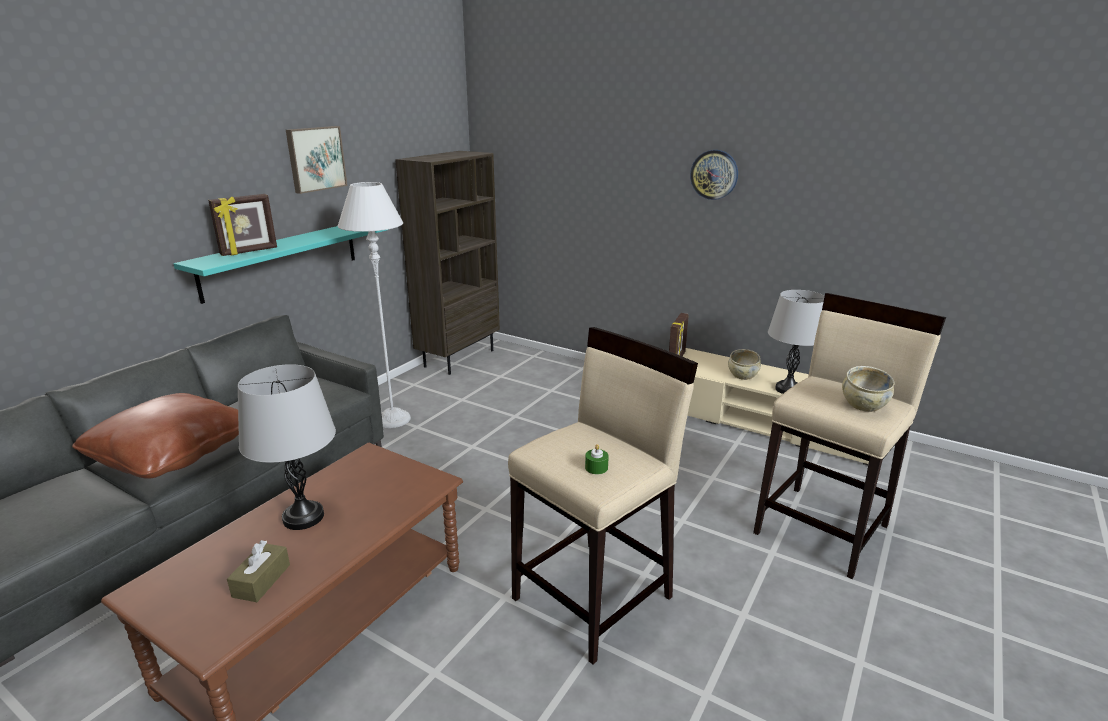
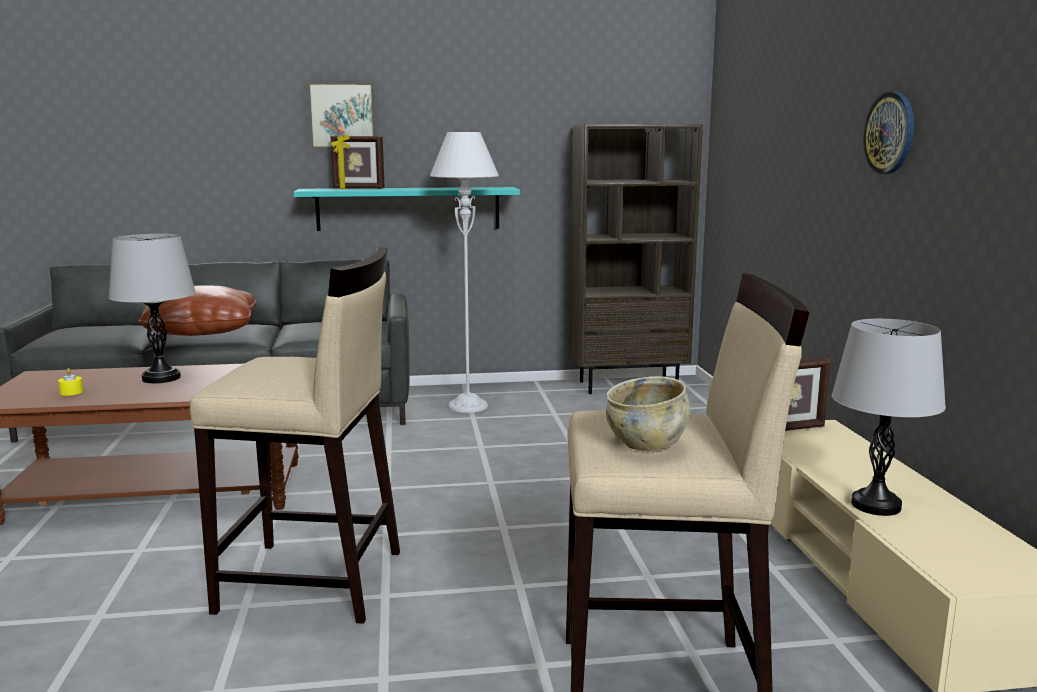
camera: 50 degrees right, 10 degrees down
brown tissue box [227,540,290,602] -> yellow candle [58,368,83,396]
picture [286,126,347,194] -> picture moved to [308,83,375,148]
green candle [585,444,609,474] -> none
beige bowl [728,349,761,380] -> none

